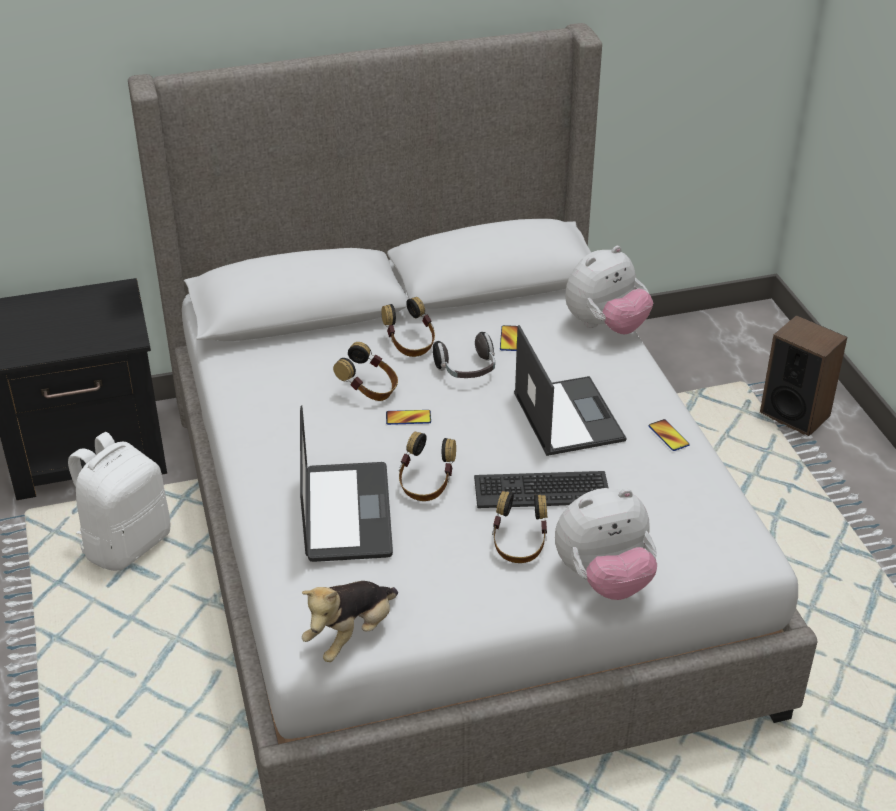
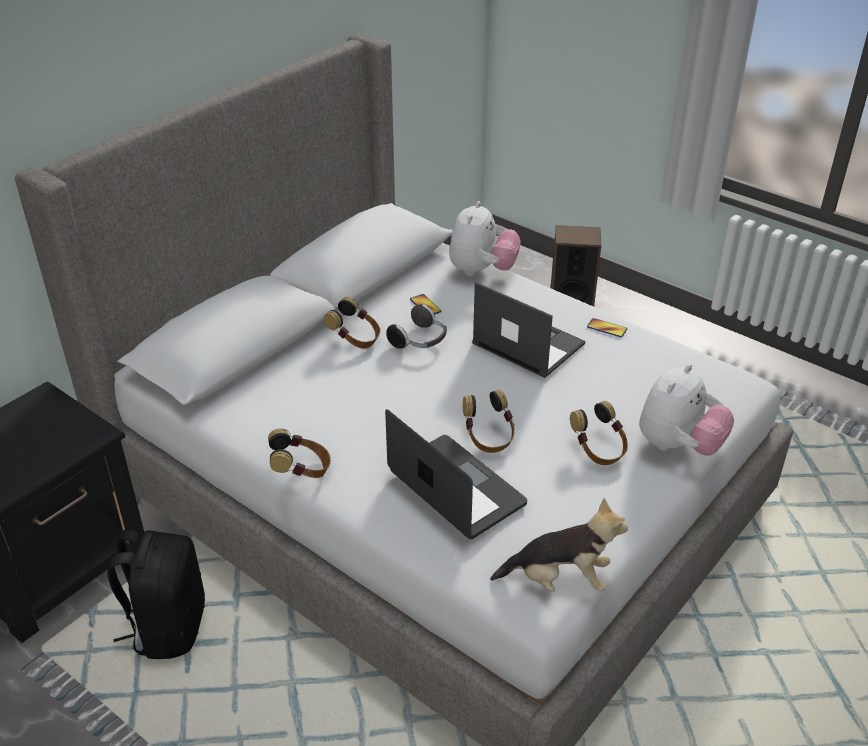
camera: 35 degrees left, 0 degrees up
white backpack [68,432,170,571] -> black backpack [107,529,205,659]
plush toy [302,581,398,662] -> plush toy turned 90 degrees counterclockwise [490,498,628,592]
headphones [333,342,398,401] -> headphones moved to [268,428,331,478]
phone [386,410,431,425] -> none
keyboard [474,471,608,508] -> none

